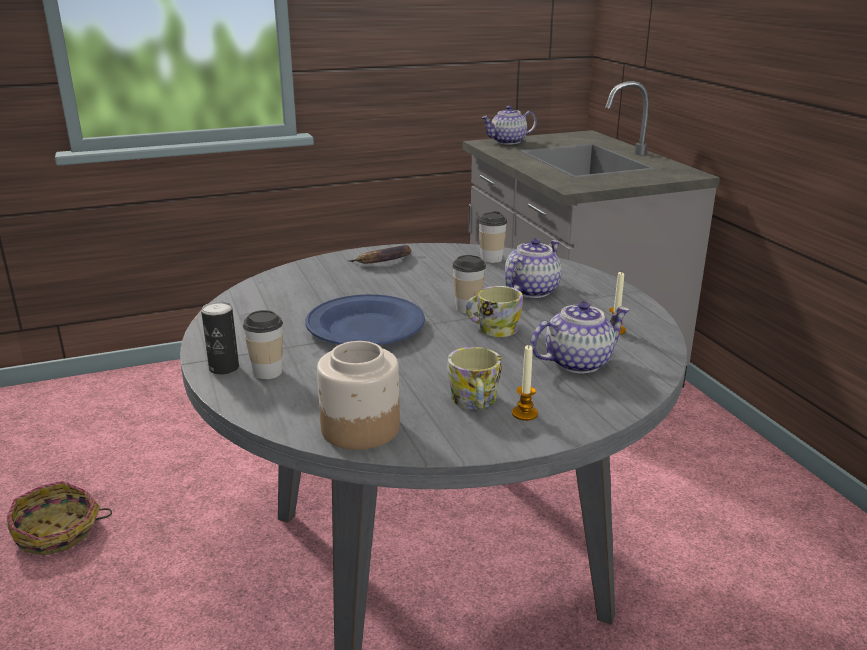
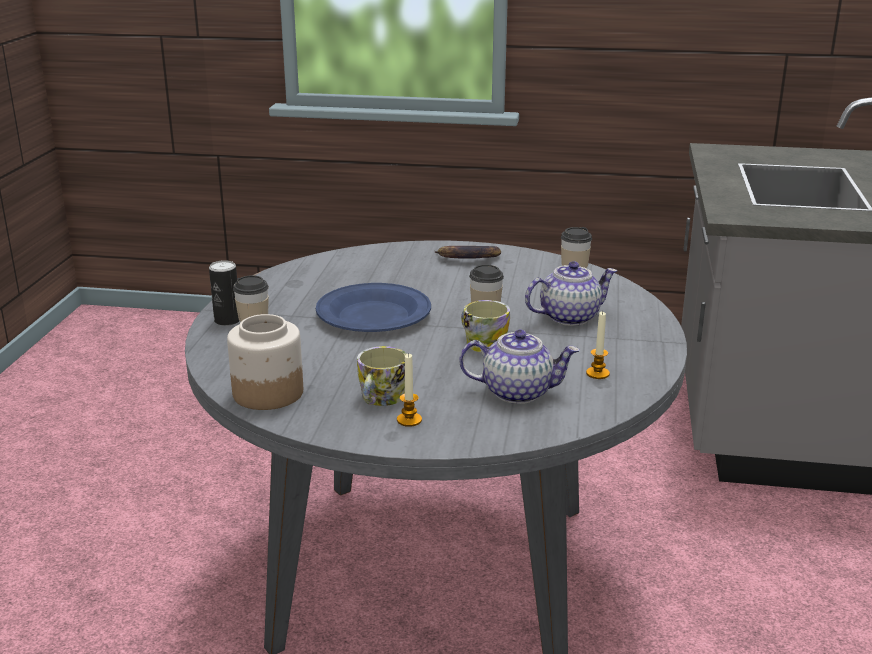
camera: 30 degrees right, 0 degrees up
basket [7,481,112,555] -> none
teapot [481,105,537,145] -> none

